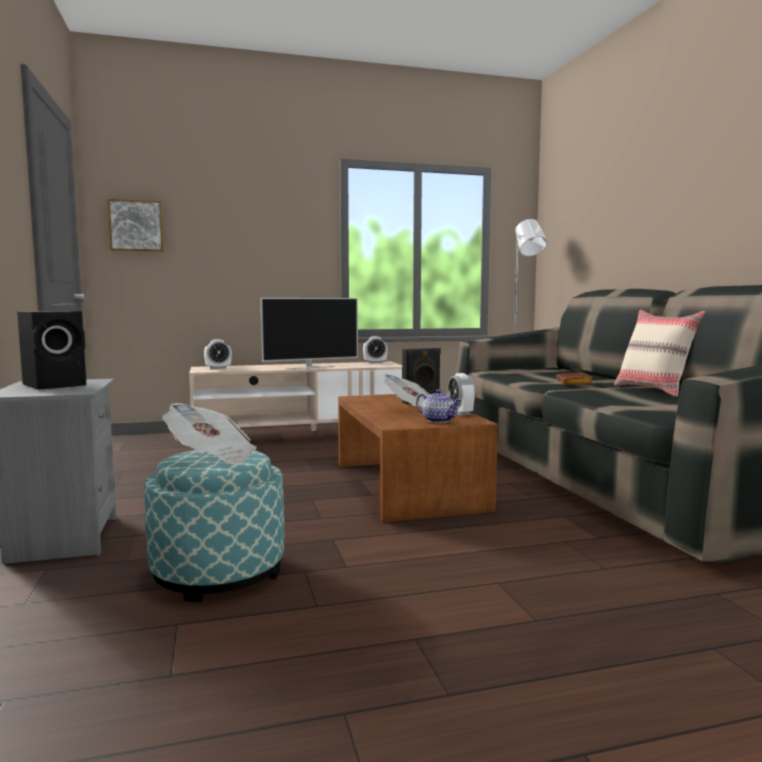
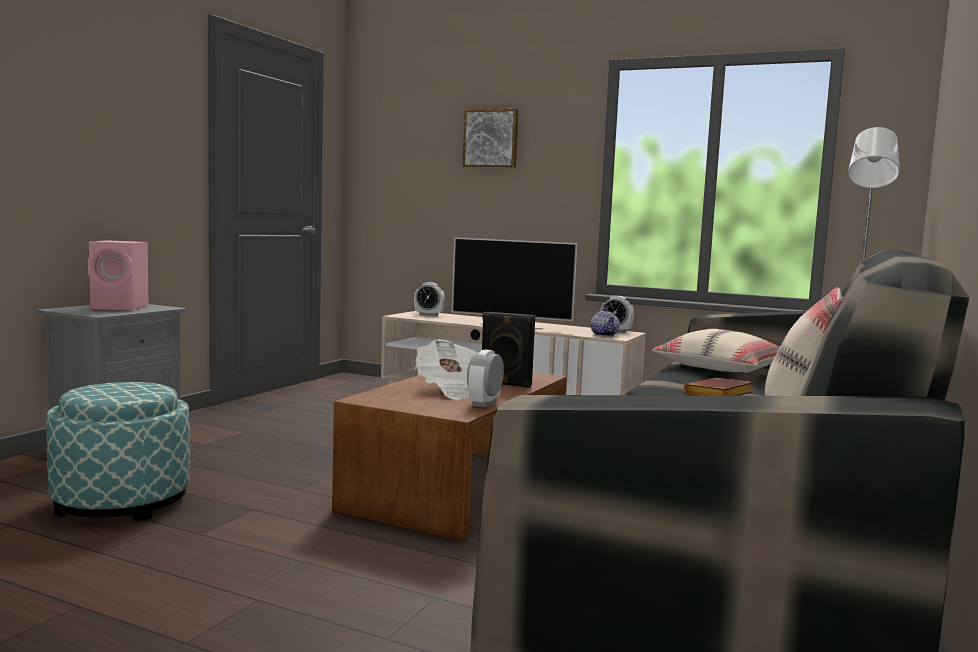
camera: 40 degrees right, 0 degrees up
black speaker [17,311,86,390] -> pink speaker [88,240,149,310]
picture [108,199,164,252] -> picture moved to [462,109,518,168]
newspaper [163,403,257,465] -> none
teapot [416,389,462,423] -> teapot moved to [591,308,619,337]
none -> beige pillow [652,329,780,373]

